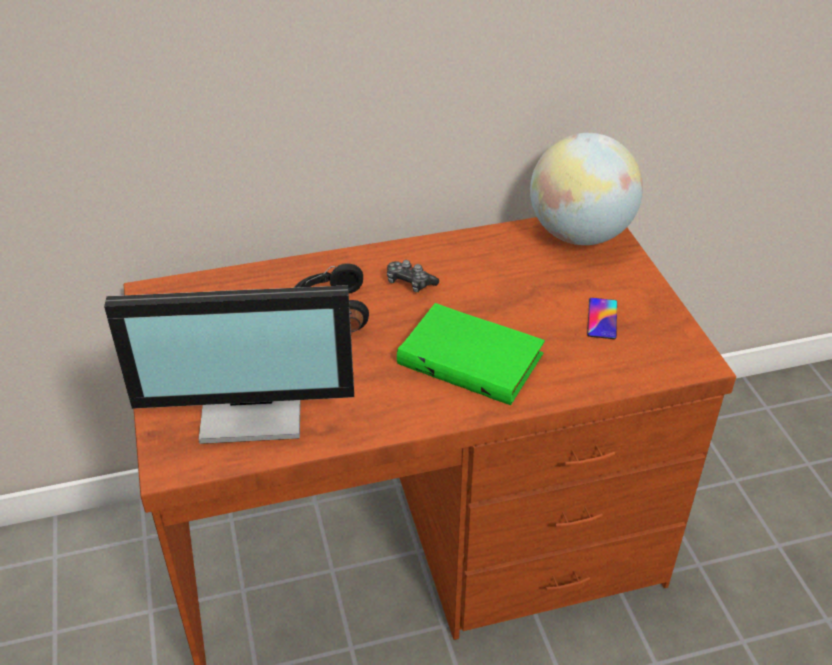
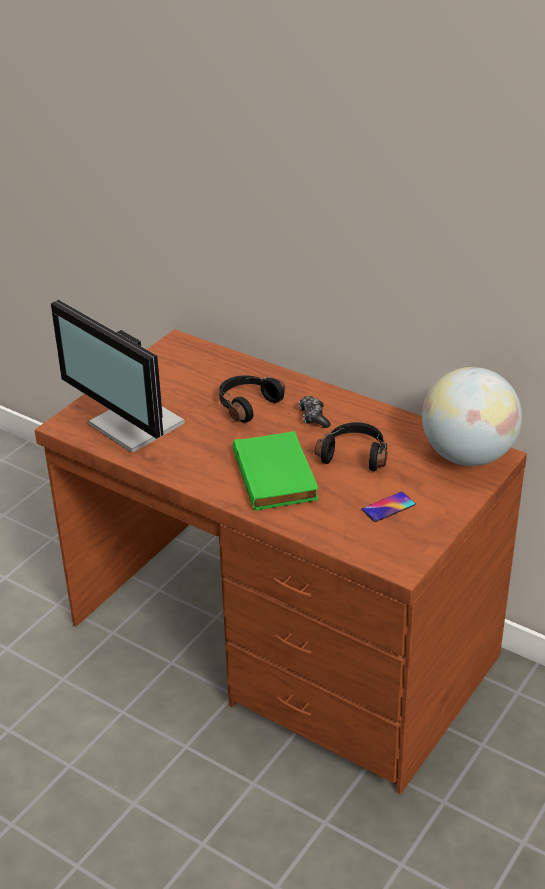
camera: 50 degrees right, 5 degrees down
none -> black headphones [315,422,387,471]

